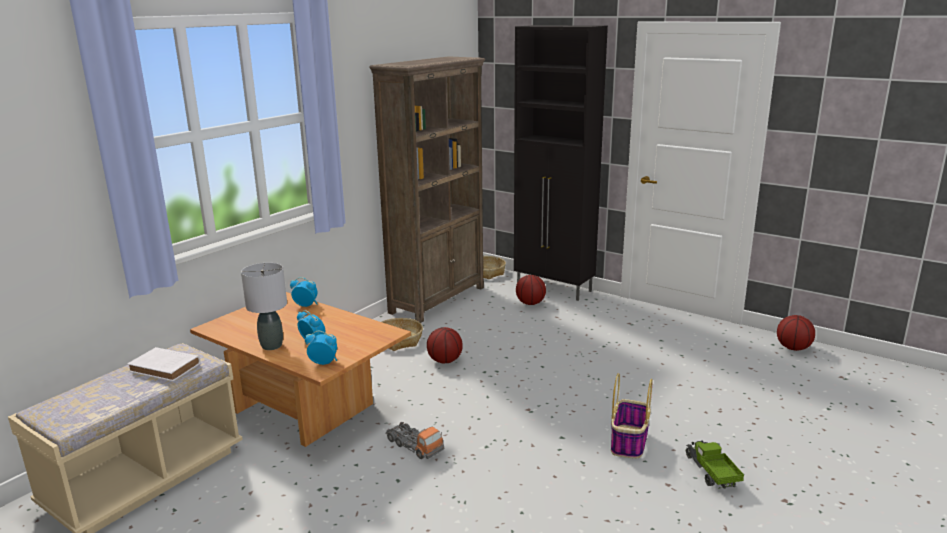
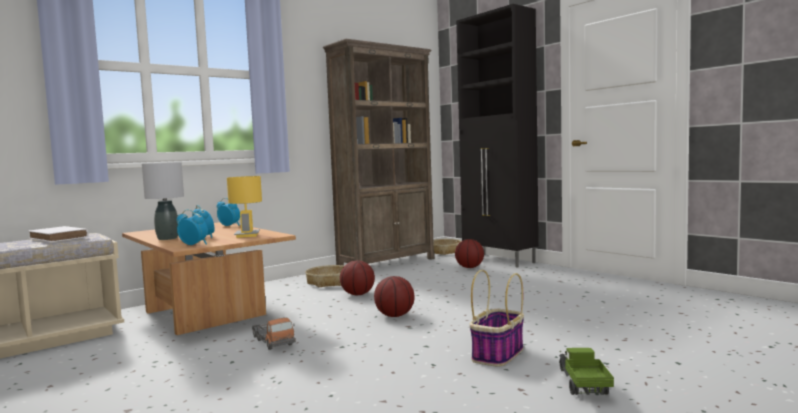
camera: 15 degrees right, 15 degrees down
basketball [777,315,815,351] -> basketball moved to [374,276,415,317]
none -> yellow table lamp [227,176,262,238]

